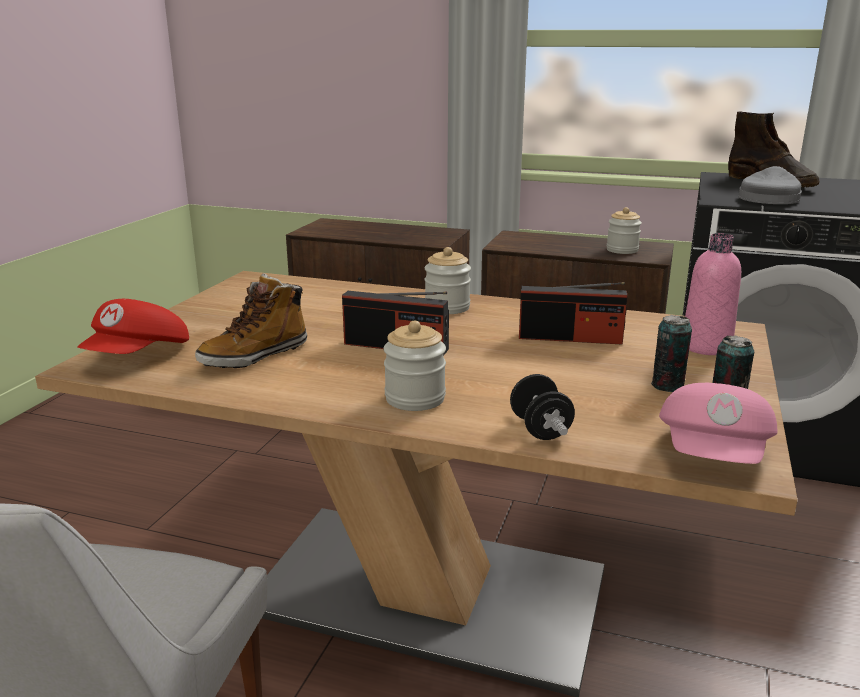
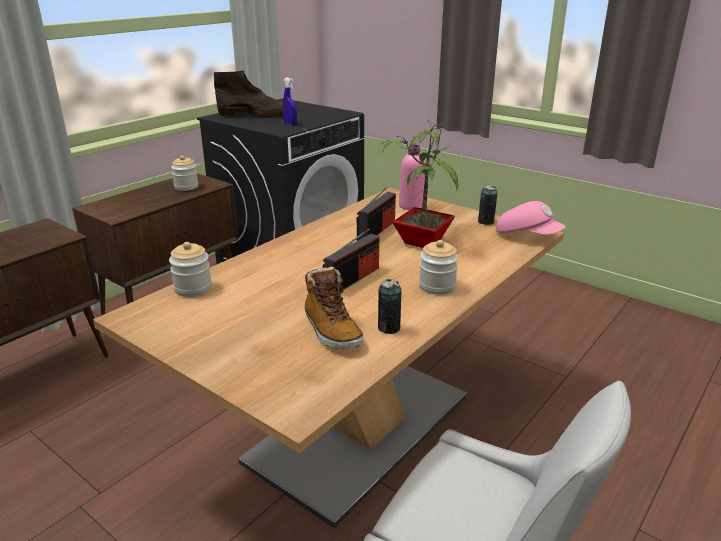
camera: 70 degrees left, 5 degrees up
red cap [77,299,189,354] -> none
jar [425,247,471,314] -> jar moved to [169,242,212,297]
black dumbbell [510,374,575,440] -> none
can [651,315,692,392] -> can moved to [378,279,401,334]
grey cap [738,166,801,204] -> blue spray bottle [283,78,297,125]
none -> potted plant [380,119,458,248]

